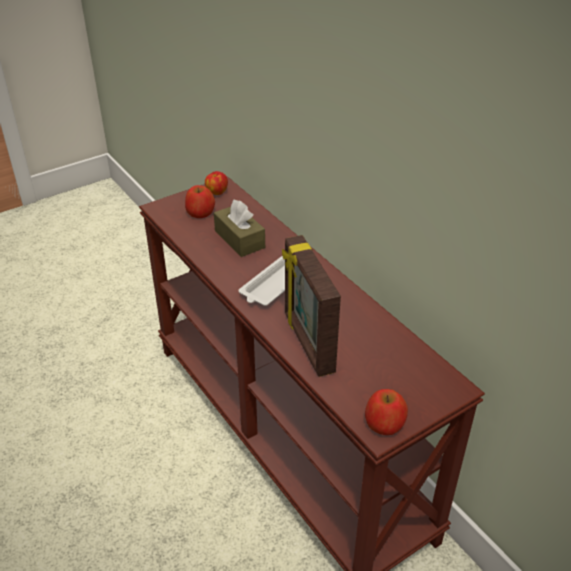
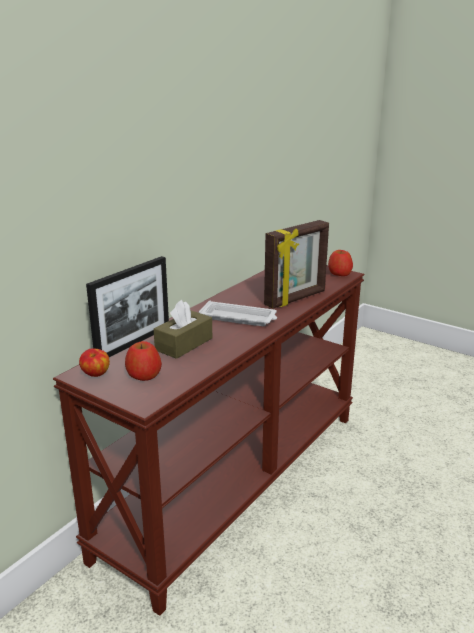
camera: 110 degrees left, 15 degrees down
none -> picture frame [86,256,169,357]

